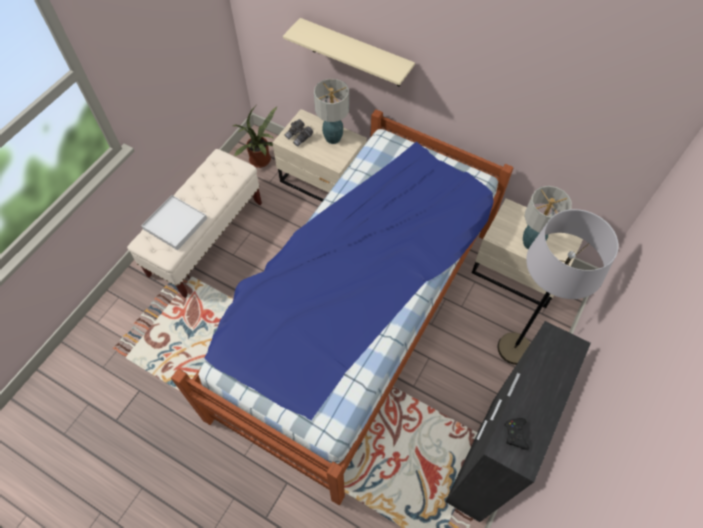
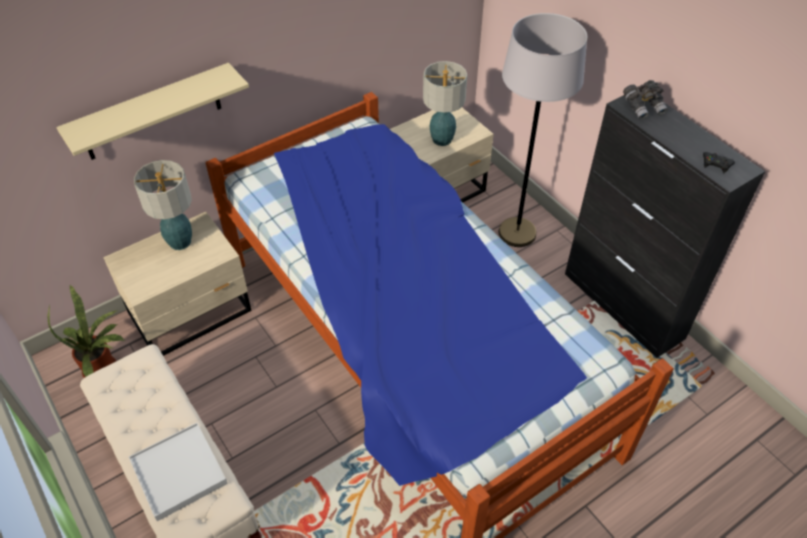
camera: 65 degrees left, 10 degrees down
grey binoculars [285,119,313,147] -> grey binoculars moved to [623,80,668,119]

